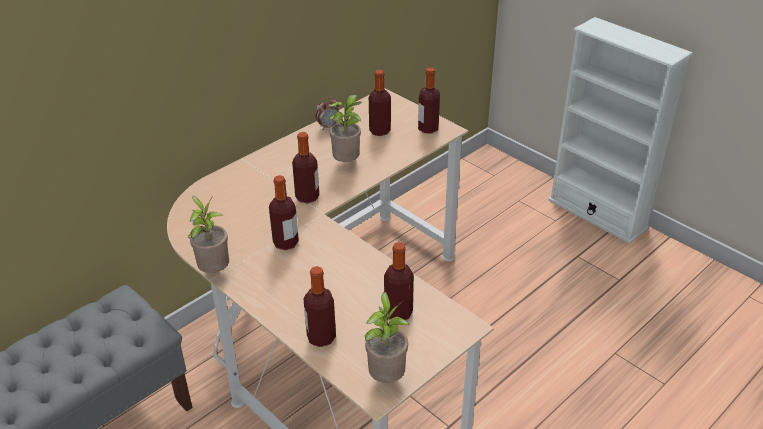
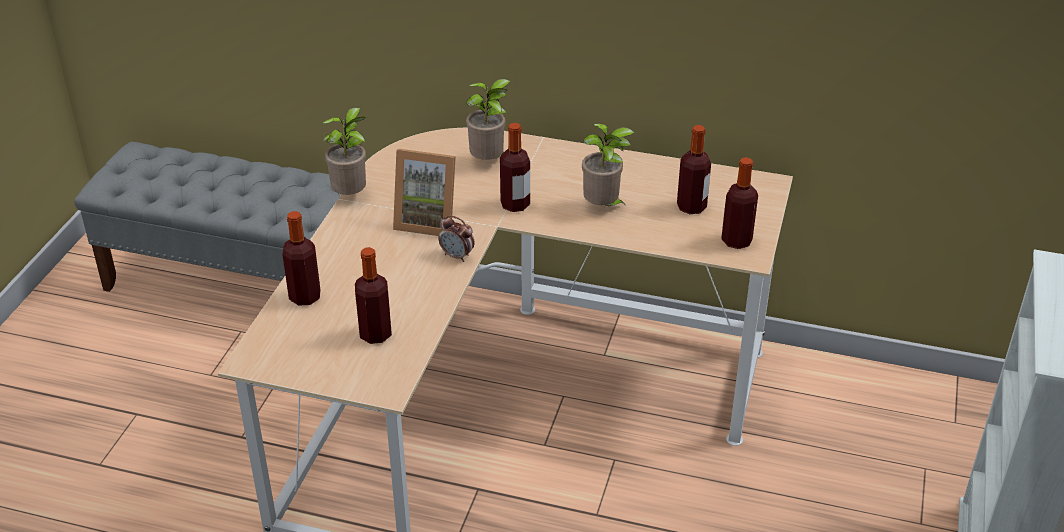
camera: 60 degrees right, 0 degrees up
bottle [269,175,299,250] -> picture frame [393,149,456,236]
alarm clock [315,97,339,130] -> alarm clock moved to [439,215,475,262]
potted plant [364,292,410,383] -> potted plant moved to [466,79,511,160]

